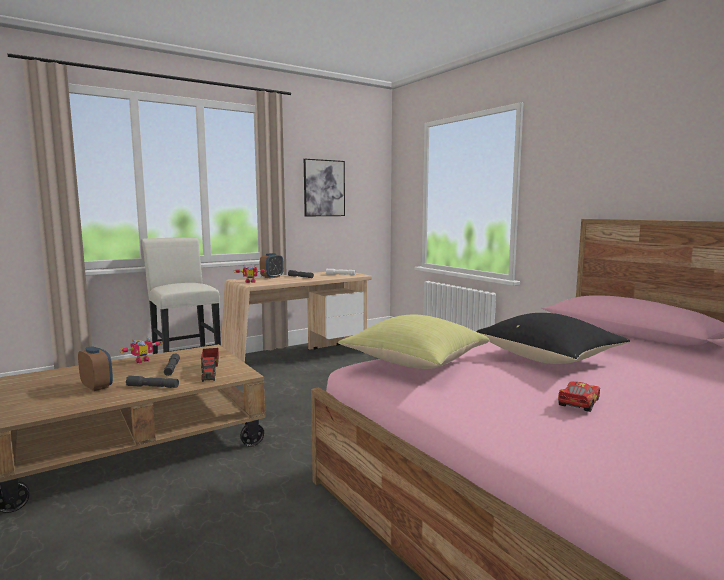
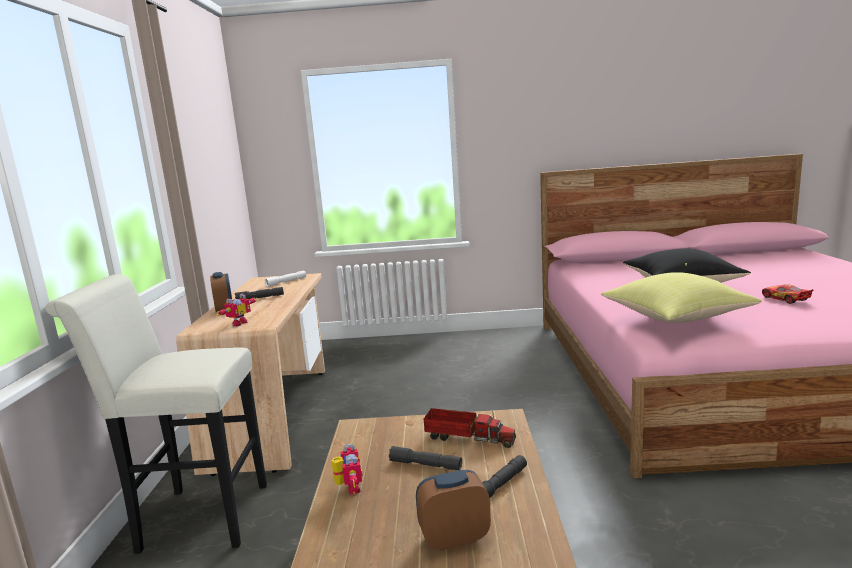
camera: 55 degrees left, 5 degrees up
picture [304,159,345,216] -> none

